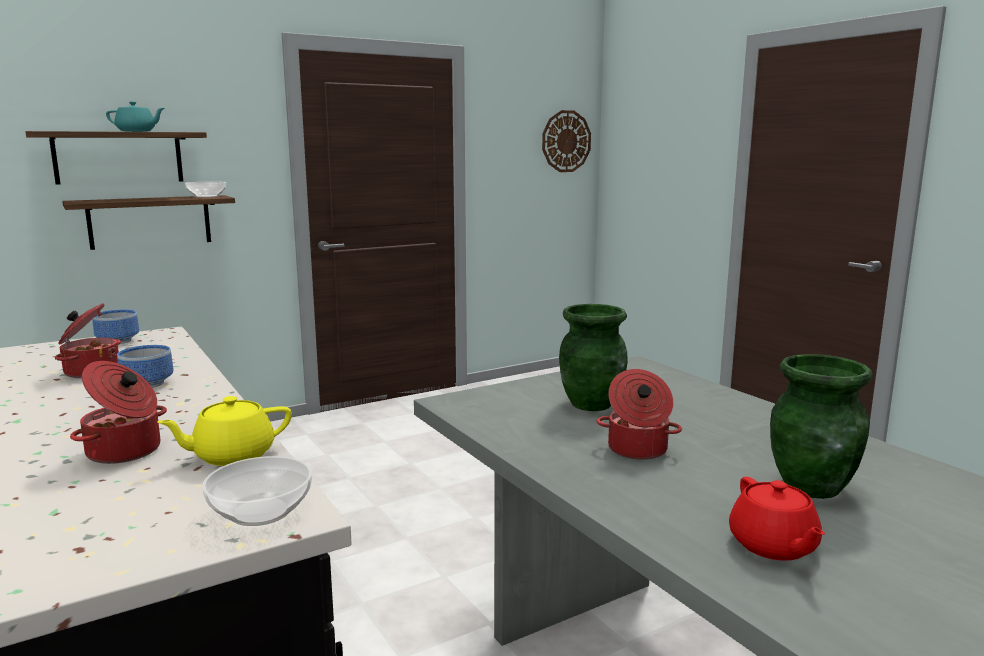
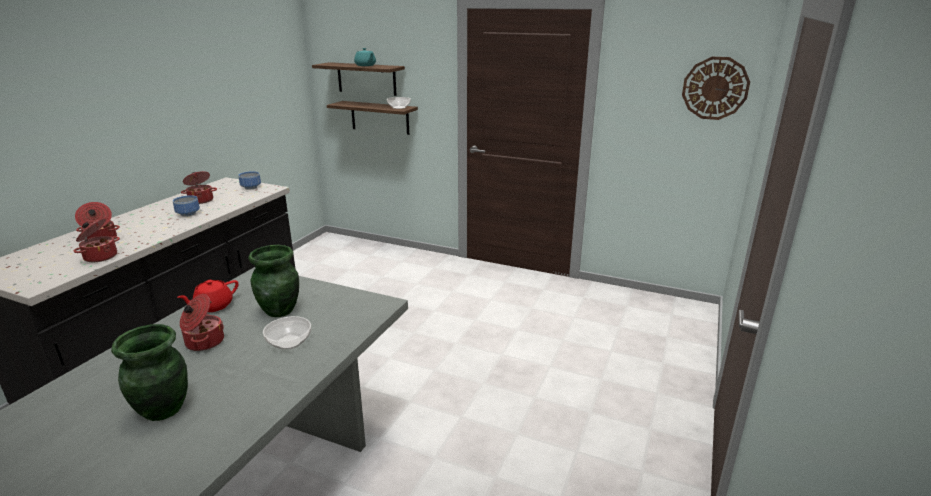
camera: 55 degrees right, 10 degrees up
yellow teapot [157,396,292,466] -> cooking pot [74,218,120,262]
bowl [202,456,312,526] -> bowl moved to [263,316,311,350]
red teapot [729,477,825,561] -> red teapot moved to [177,280,239,312]

